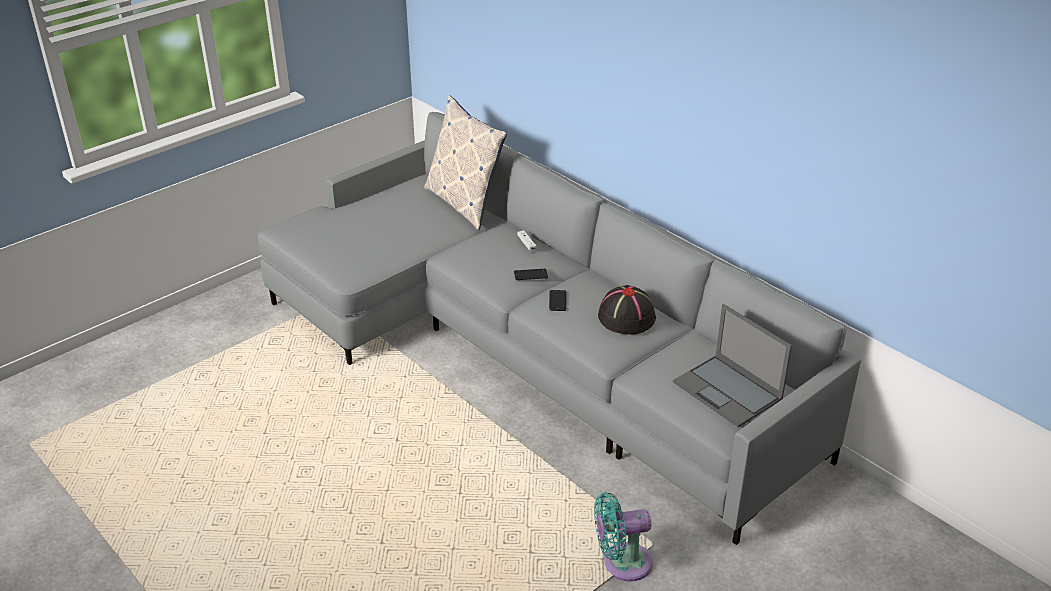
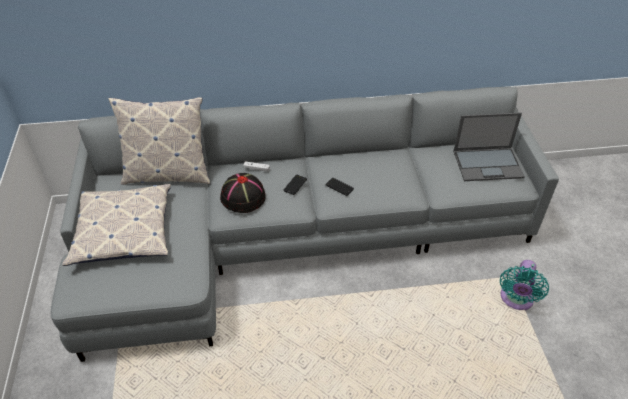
camera: 55 degrees left, 10 degrees up
black hat [598,285,656,334] -> black hat moved to [220,173,266,213]
none -> pillow [62,184,171,266]

